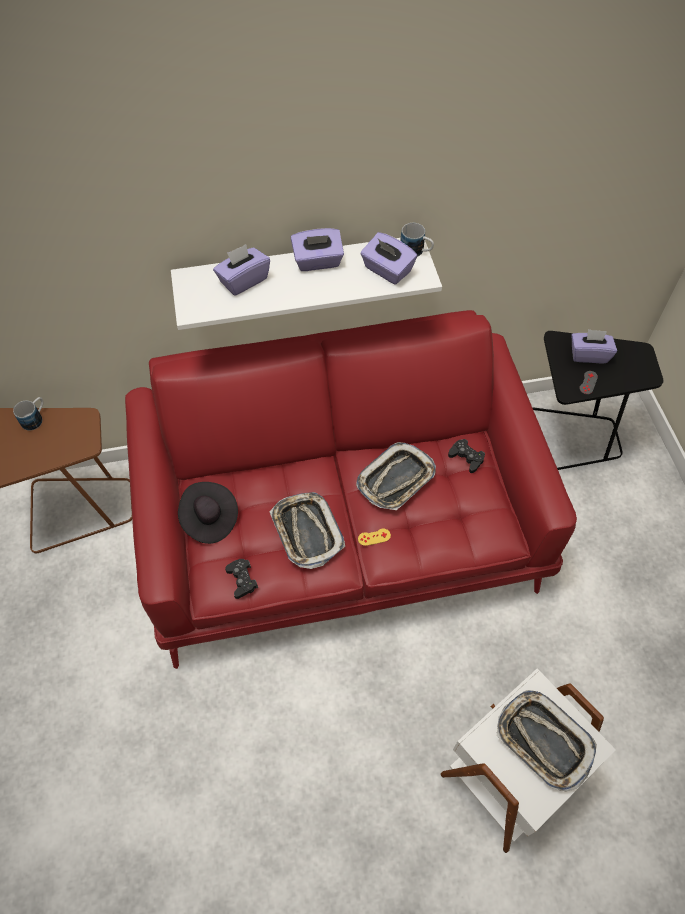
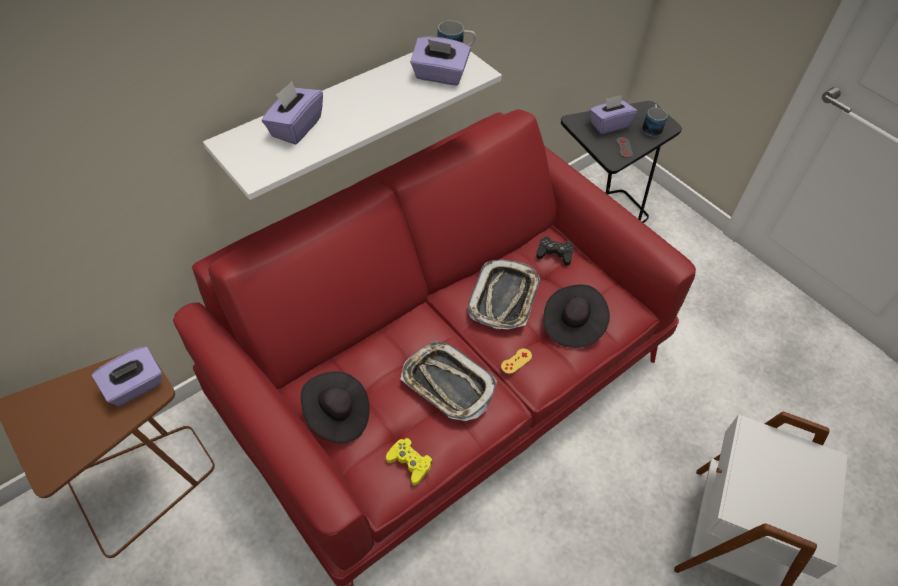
camera: 30 degrees left, 5 degrees down
mug [13,397,44,431] -> mug moved to [642,104,668,137]
black game controller [225,559,258,599] -> yellow game controller [386,438,432,485]
purple tissue box [291,228,344,271] -> purple tissue box moved to [92,346,162,406]
tray [497,690,597,792] -> none
none -> black hat [543,285,610,348]

